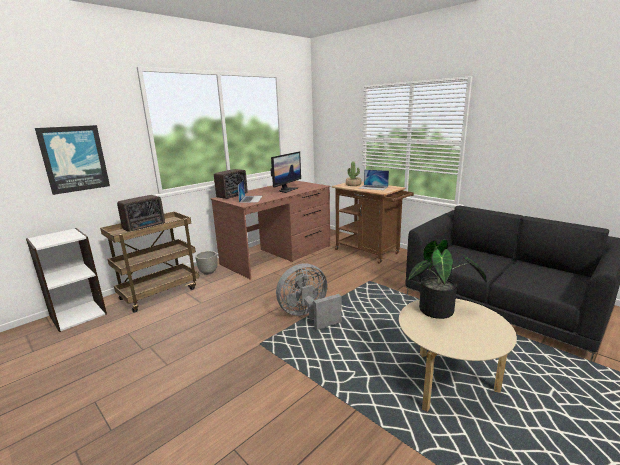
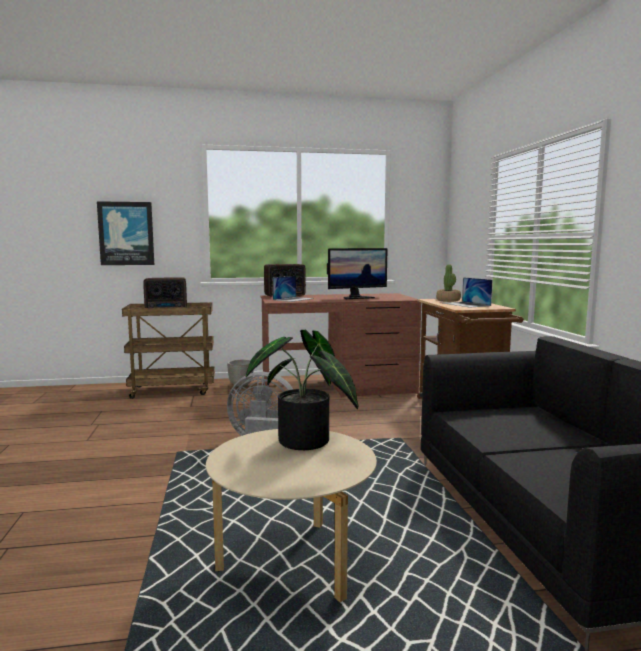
camera: 35 degrees right, 10 degrees down
white bookcase [26,228,107,332] -> none

